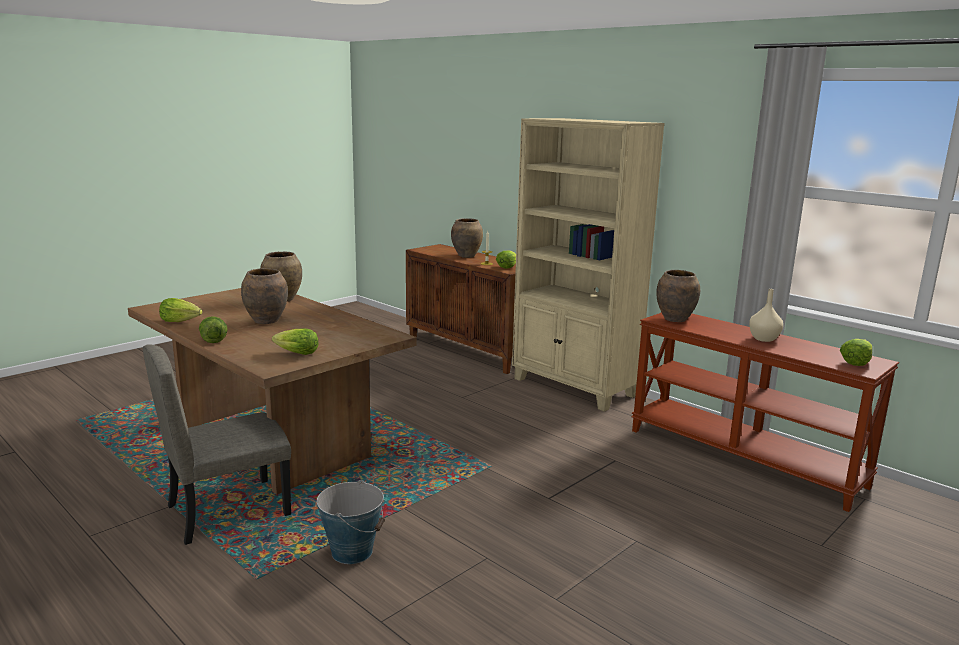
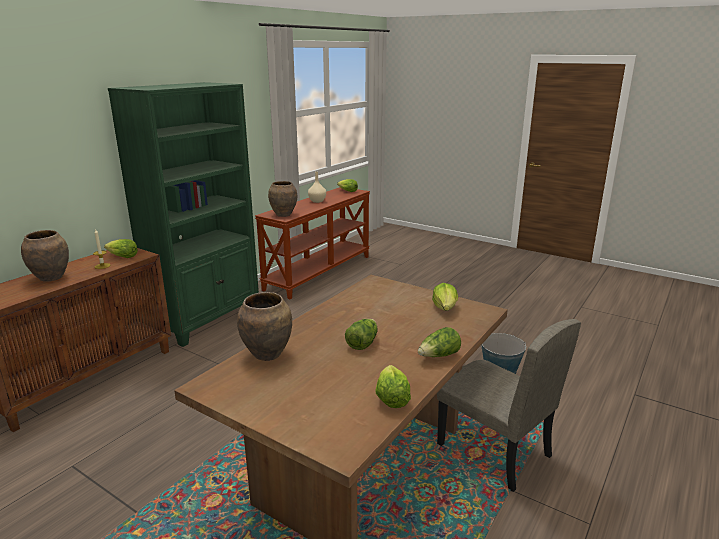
camera: 100 degrees left, 5 degrees up
brown vase [241,268,288,324] -> lettuce [345,319,378,350]
beige bookcase [512,118,665,412] -> green bookcase [108,82,259,347]

